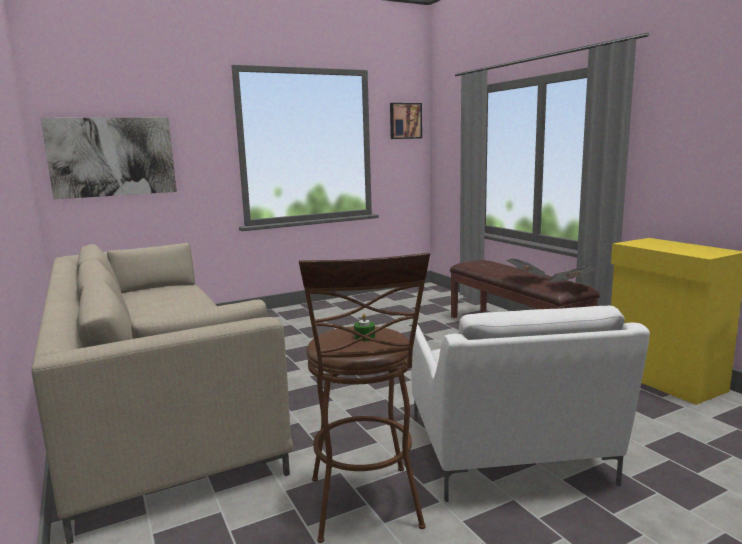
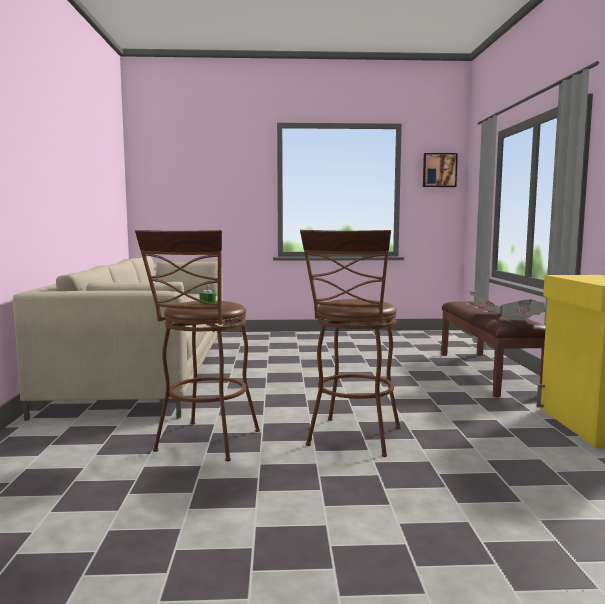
camera: 25 degrees right, 5 degrees down
picture [41,118,177,199] -> none
white armchair [411,306,650,502] -> brown stool [300,230,401,457]

